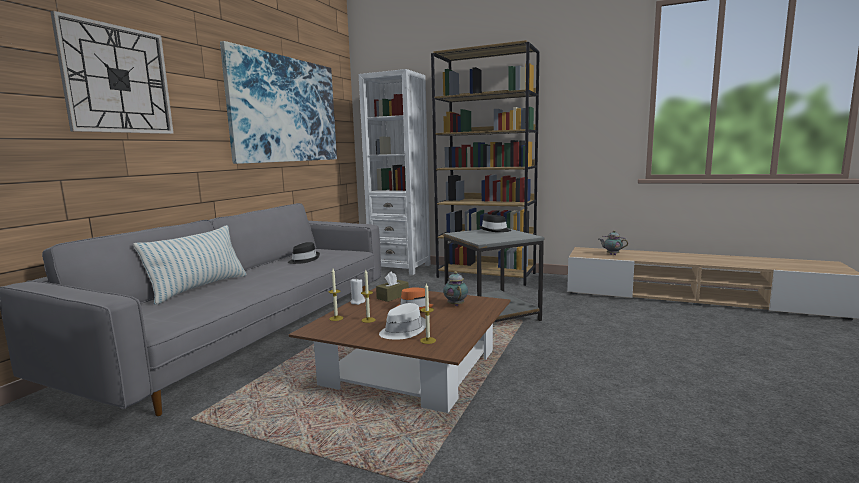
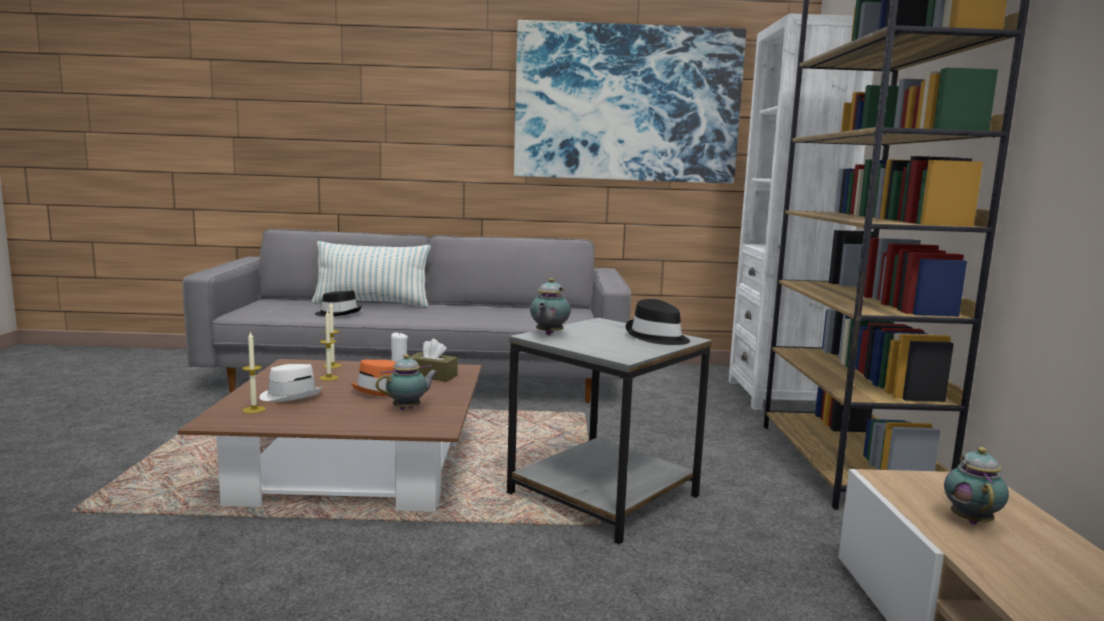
camera: 65 degrees right, 0 degrees up
wall clock [50,10,174,134] -> none
black hat [288,242,320,264] -> black hat moved to [315,290,362,317]
none -> teapot [530,278,571,335]

